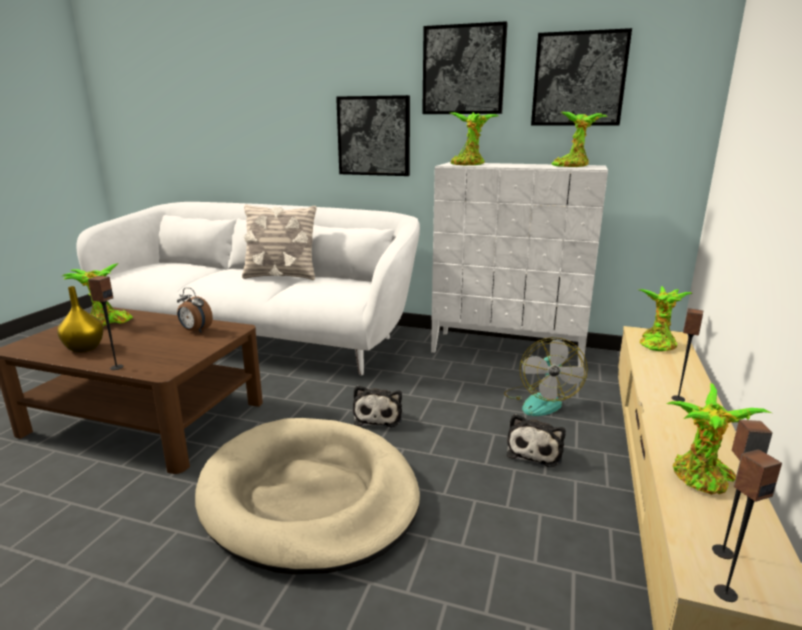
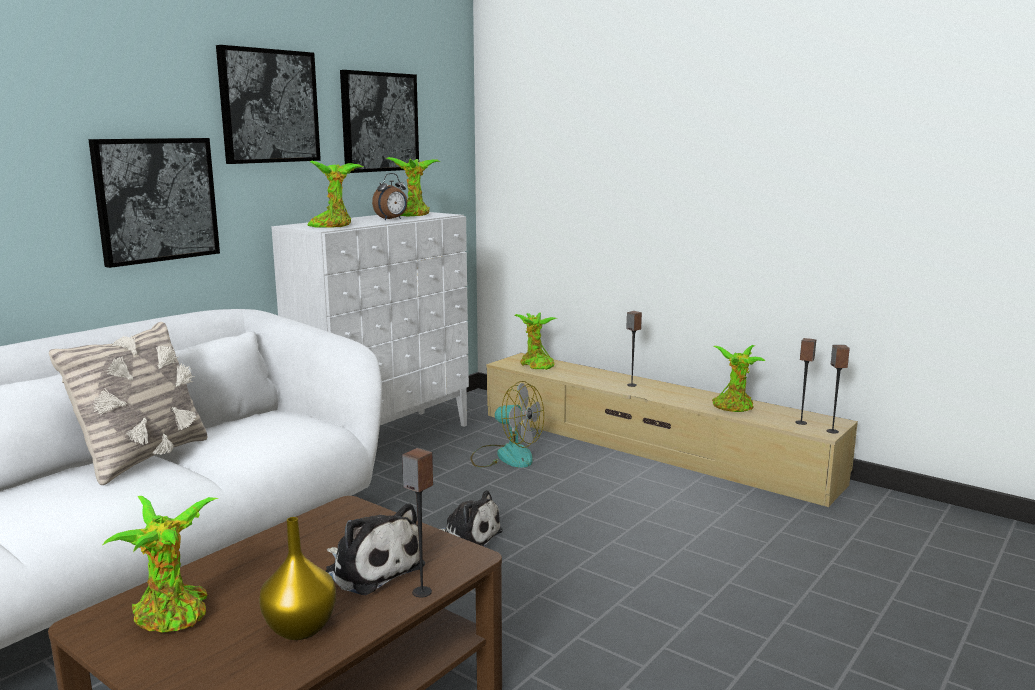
camera: 70 degrees left, 5 degrees down
alarm clock [177,287,213,333] -> alarm clock moved to [372,173,407,220]
beige dog bed [195,418,420,574] -> none
plush toy [507,414,566,467] -> plush toy moved to [326,503,425,595]

